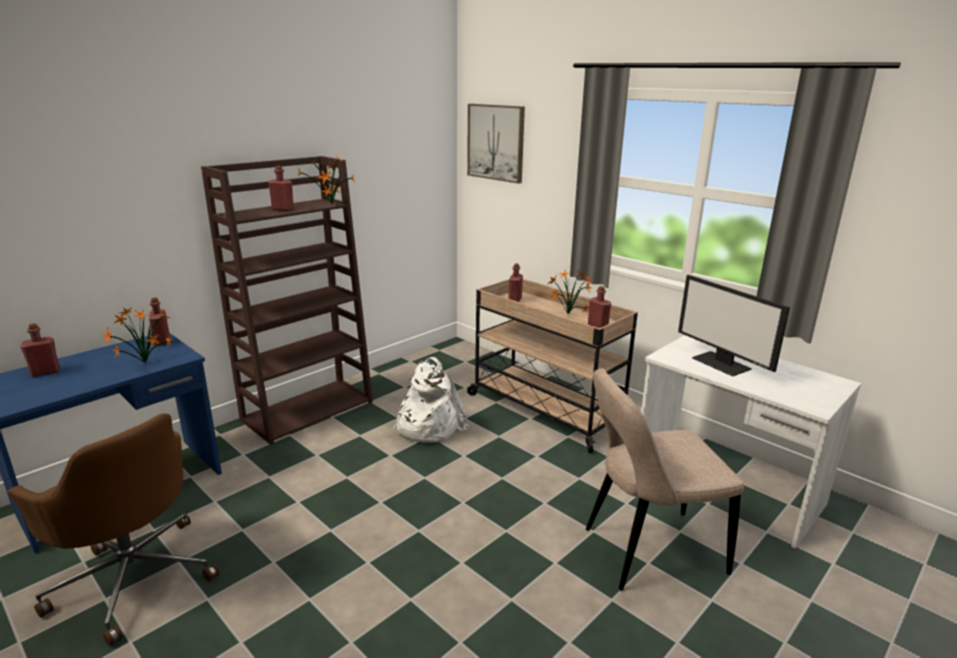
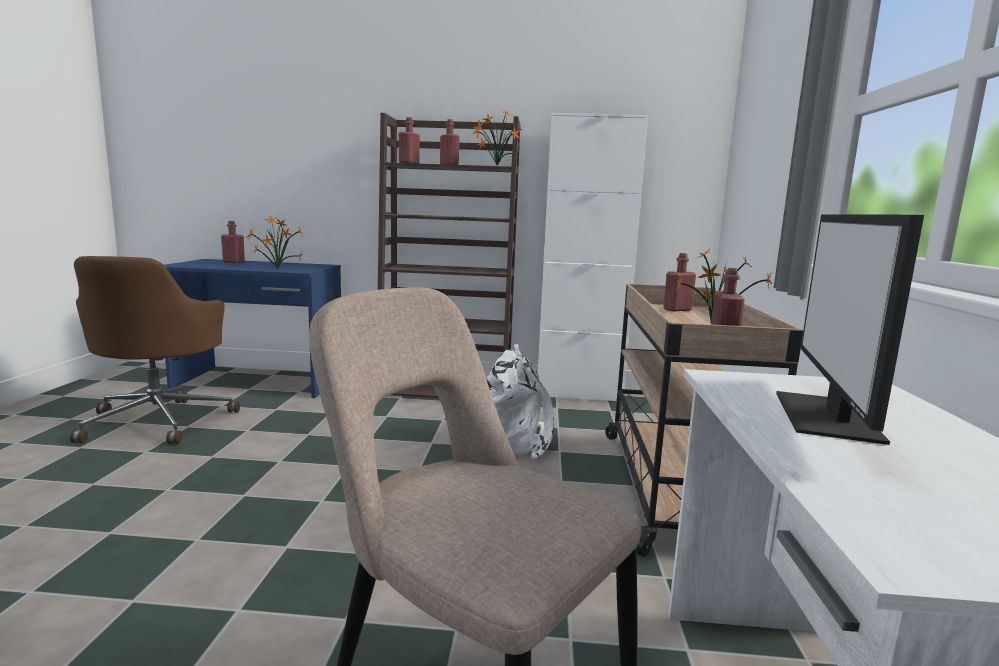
camera: 50 degrees right, 10 degrees down
red bottle [149,297,170,346] -> red bottle moved to [399,117,420,164]
picture [467,104,525,184] -> none
none -> white cabinet [538,113,648,403]

